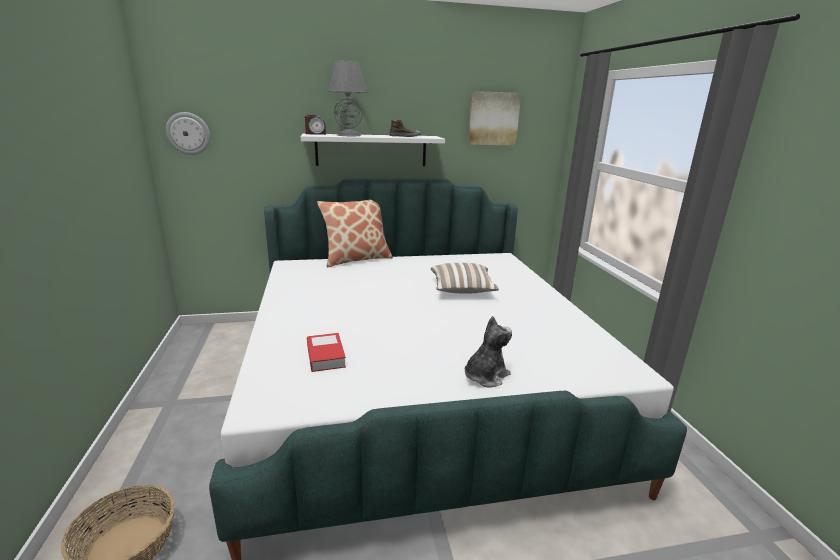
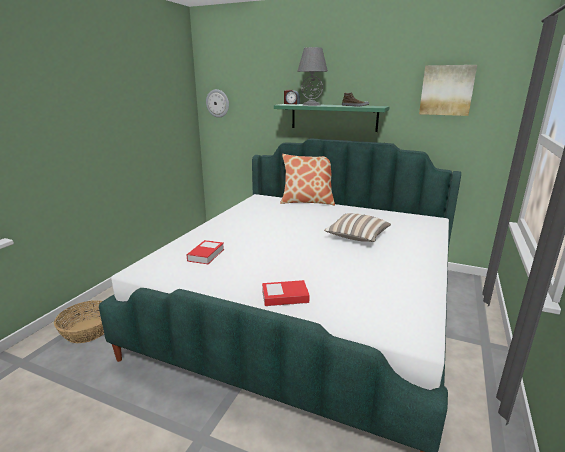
camera: 35 degrees right, 0 degrees up
white shelf [301,134,445,166] -> green shelf [274,104,390,132]
plush toy [465,316,512,387] -> book [262,280,310,306]

